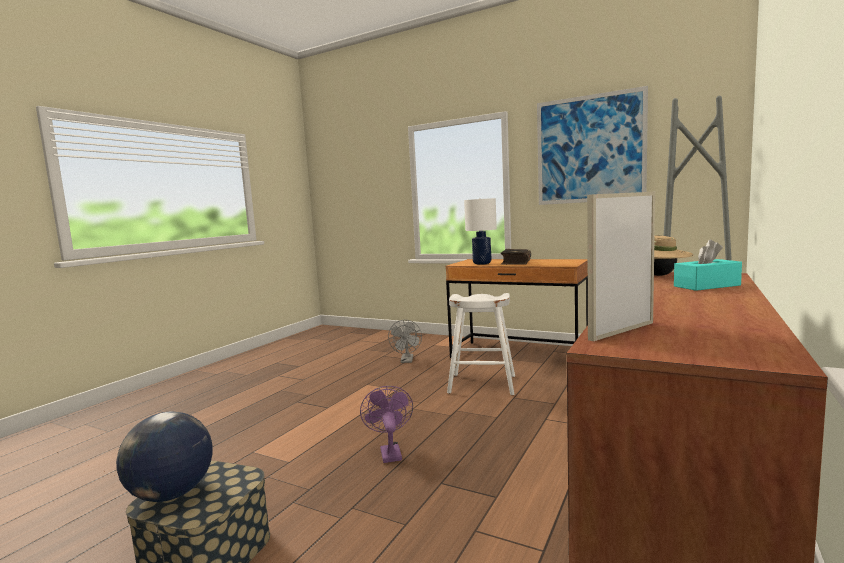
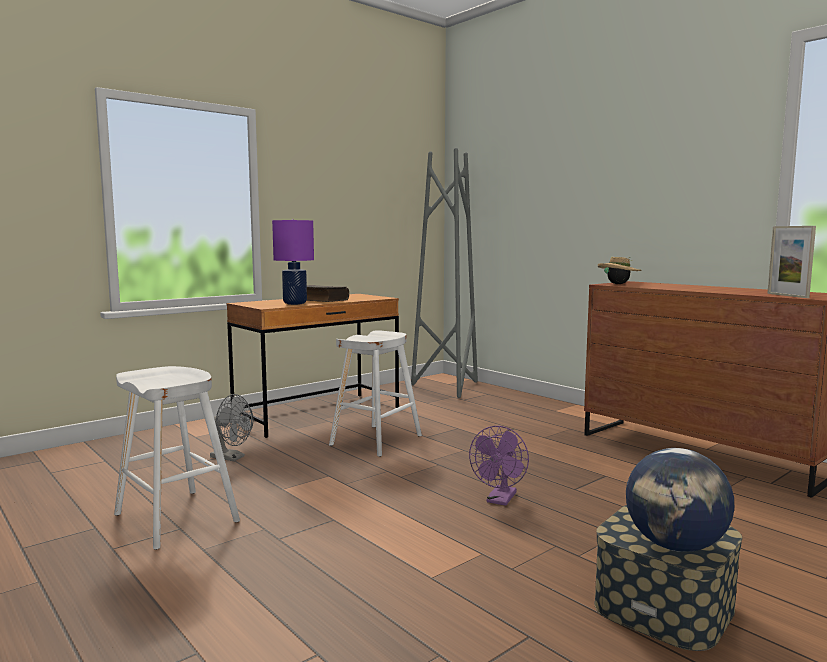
camera: 70 degrees left, 0 degrees up
purple fan [360,386,413,463] -> purple fan turned 75 degrees counterclockwise [469,426,529,506]
white table lamp [464,198,497,265] -> purple table lamp [272,219,314,305]
picture [537,86,648,205] -> none
turquoise tissue box [674,239,742,291] -> none
none -> white stool [114,366,240,550]

